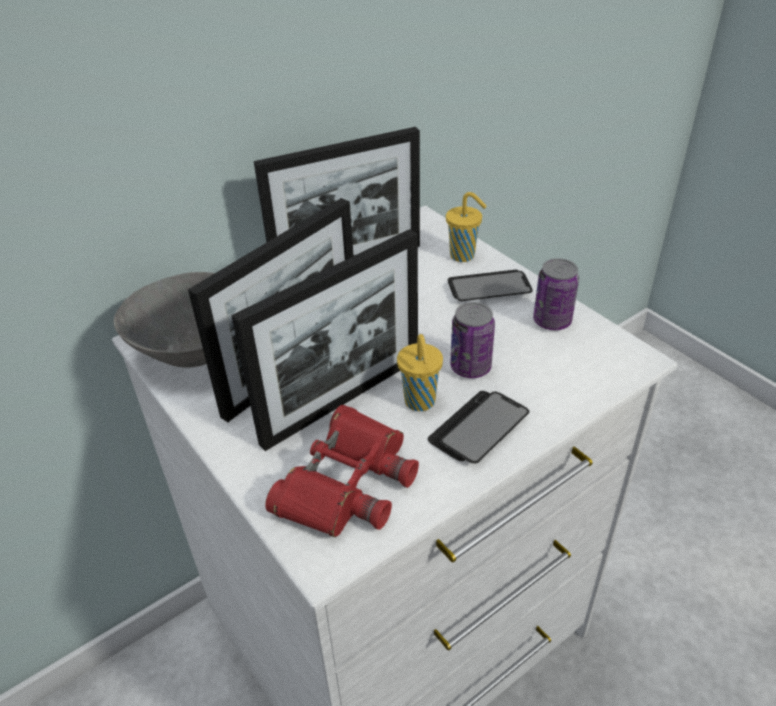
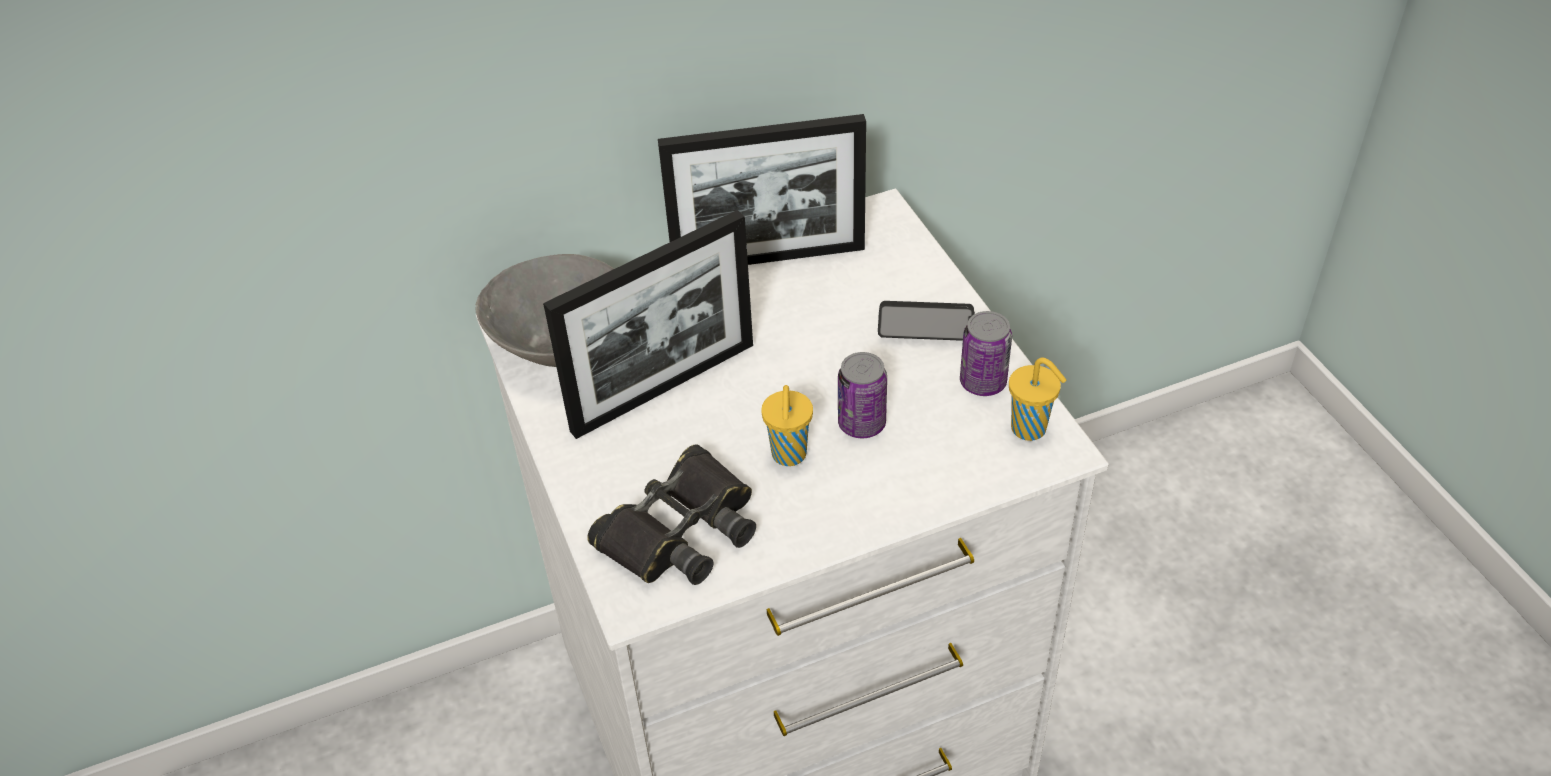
camera: 15 degrees right, 5 degrees up
picture frame [231,229,418,451] -> none
red binoculars [265,405,419,537] -> black binoculars [587,444,756,585]
phone [428,391,530,463] -> none
yellow cup [446,192,487,262] -> yellow cup moved to [1009,357,1066,441]

